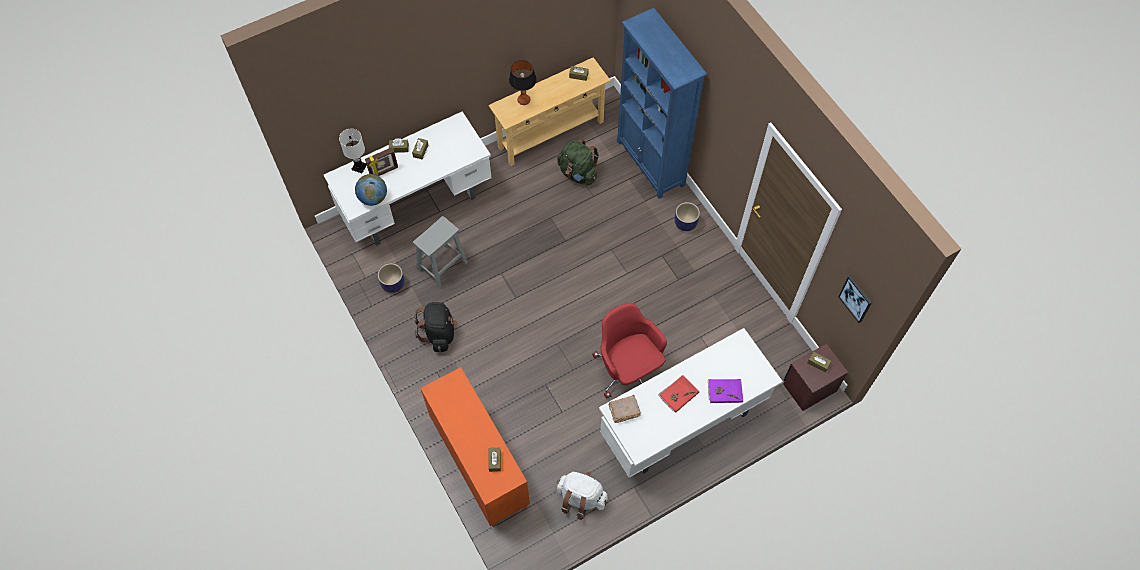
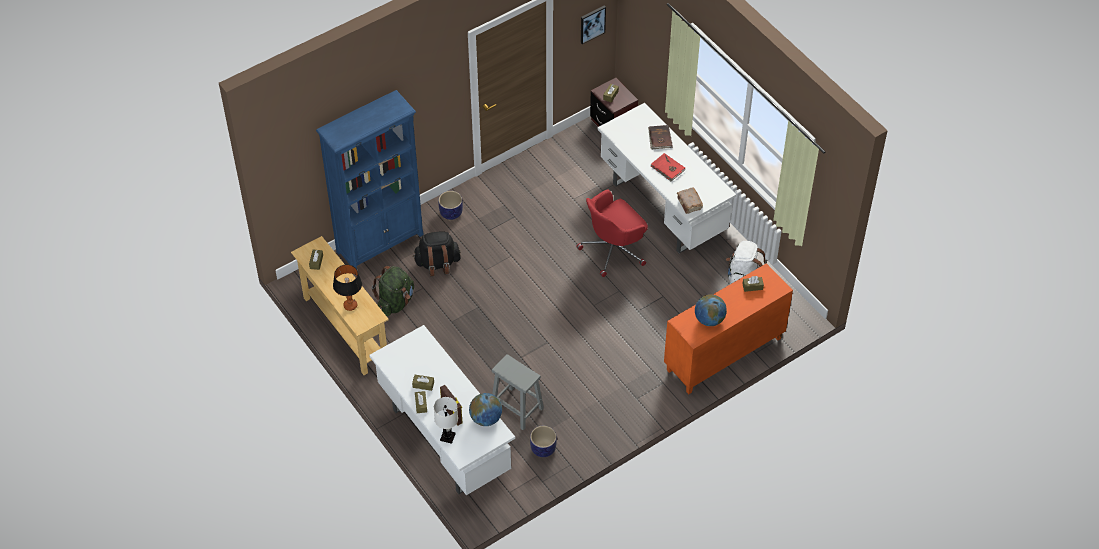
camera: 95 degrees left, 10 degrees down
black backpack [414,302,458,352] -> black backpack moved to [413,232,461,276]
purple book [708,379,743,403] -> brown book [648,125,673,149]
none -> globe [695,294,727,326]

